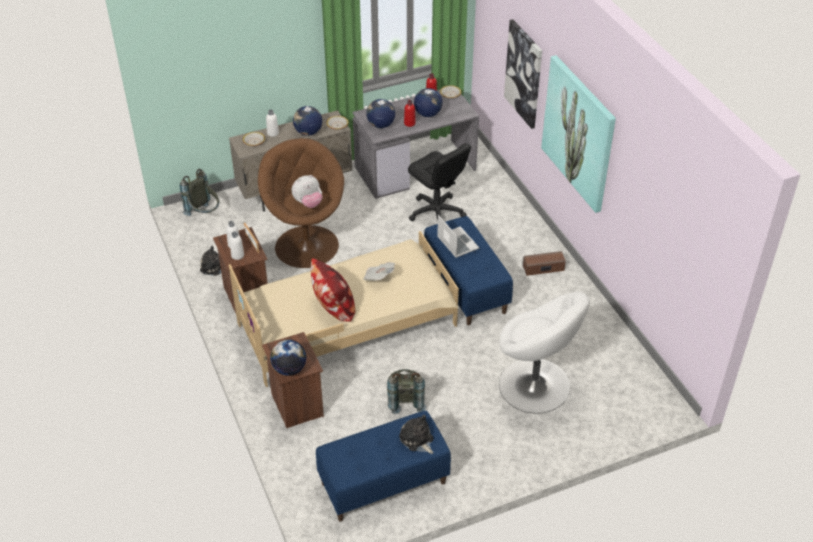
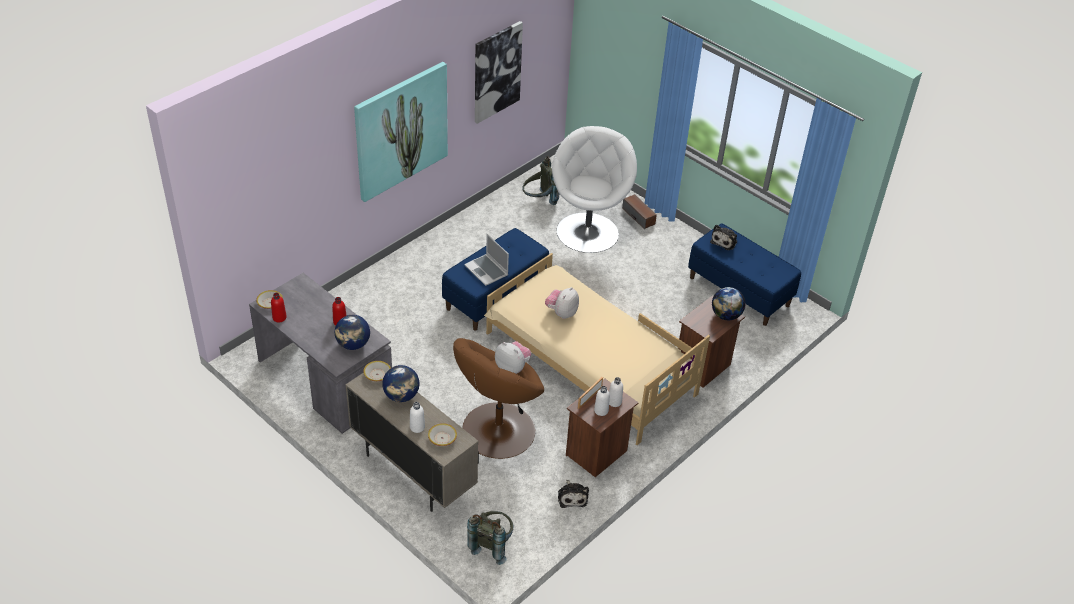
camera: 115 degrees left, 0 degrees up
pillow [311,258,355,322] -> none
newspaper [363,262,396,281] -> plush toy [545,287,579,319]
grey backpack [387,369,426,414] -> grey backpack moved to [522,156,559,205]
black office chair [408,143,471,221] -> none
globe [414,88,442,117] -> none
laptop [437,215,479,258] -> laptop turned 75 degrees counterclockwise [464,234,509,286]
picture [504,19,542,129] -> picture moved to [475,21,523,124]
speaker [522,251,566,276] -> speaker moved to [622,194,657,229]

